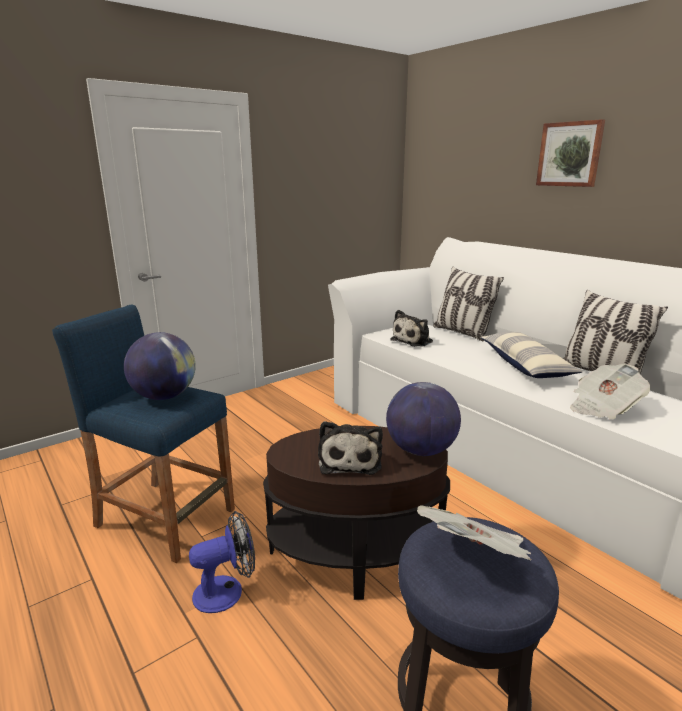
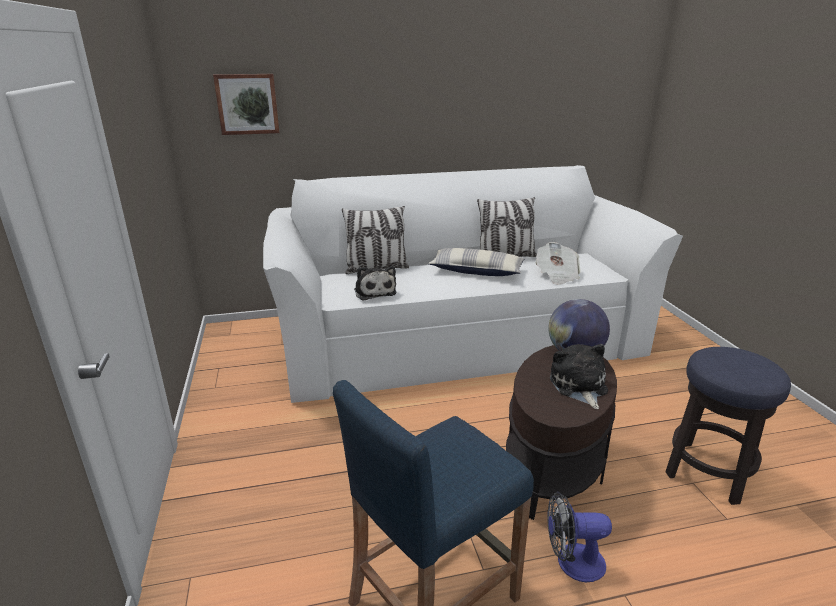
camera: 65 degrees left, 5 degrees up
globe [124,332,196,400] -> none
fan [189,511,255,613] -> fan turned 90 degrees counterclockwise [547,492,612,582]
plush toy [318,421,383,475] -> plush toy turned 120 degrees counterclockwise [550,344,608,409]
newspaper [417,505,531,560] -> none
picture [536,119,605,187] -> picture moved to [213,74,279,135]

